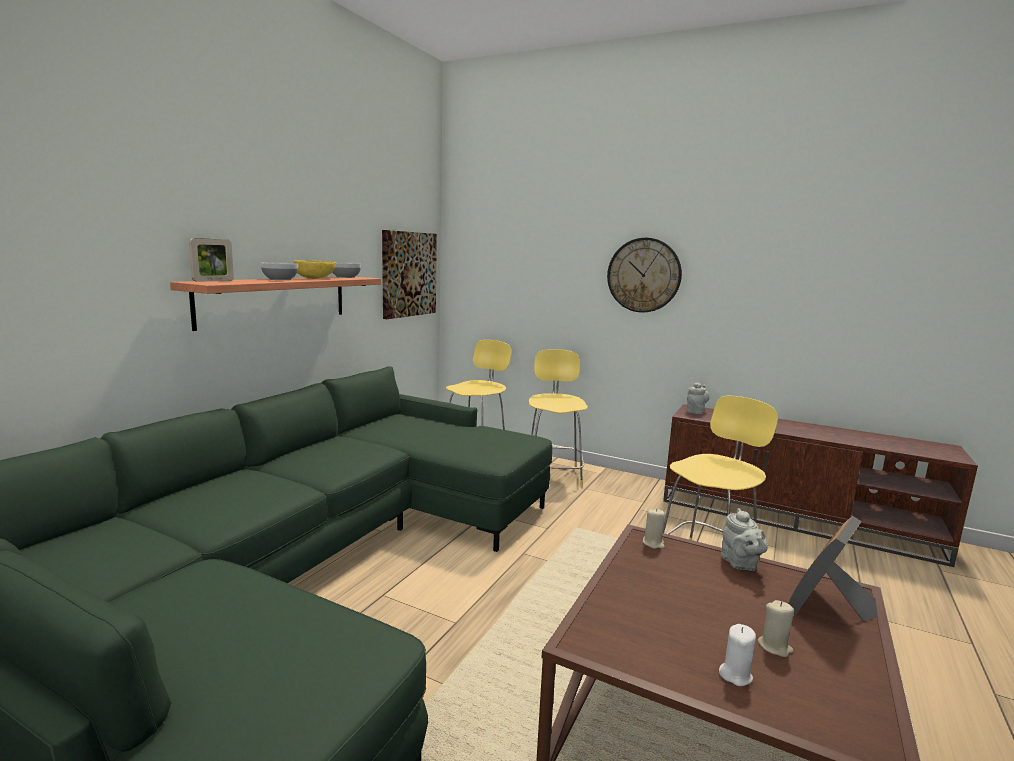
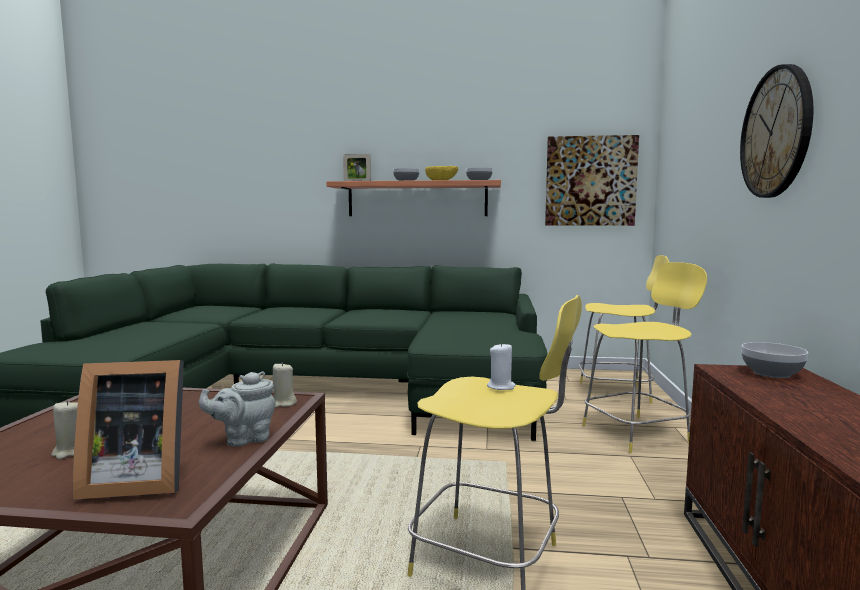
camera: 70 degrees right, 5 degrees down
grey teapot [687,383,710,414] -> bowl [741,342,808,378]
white candle [719,624,756,686] -> white candle moved to [487,342,516,390]
picture frame [788,516,878,621] -> picture frame turned 150 degrees clockwise [73,360,184,500]

